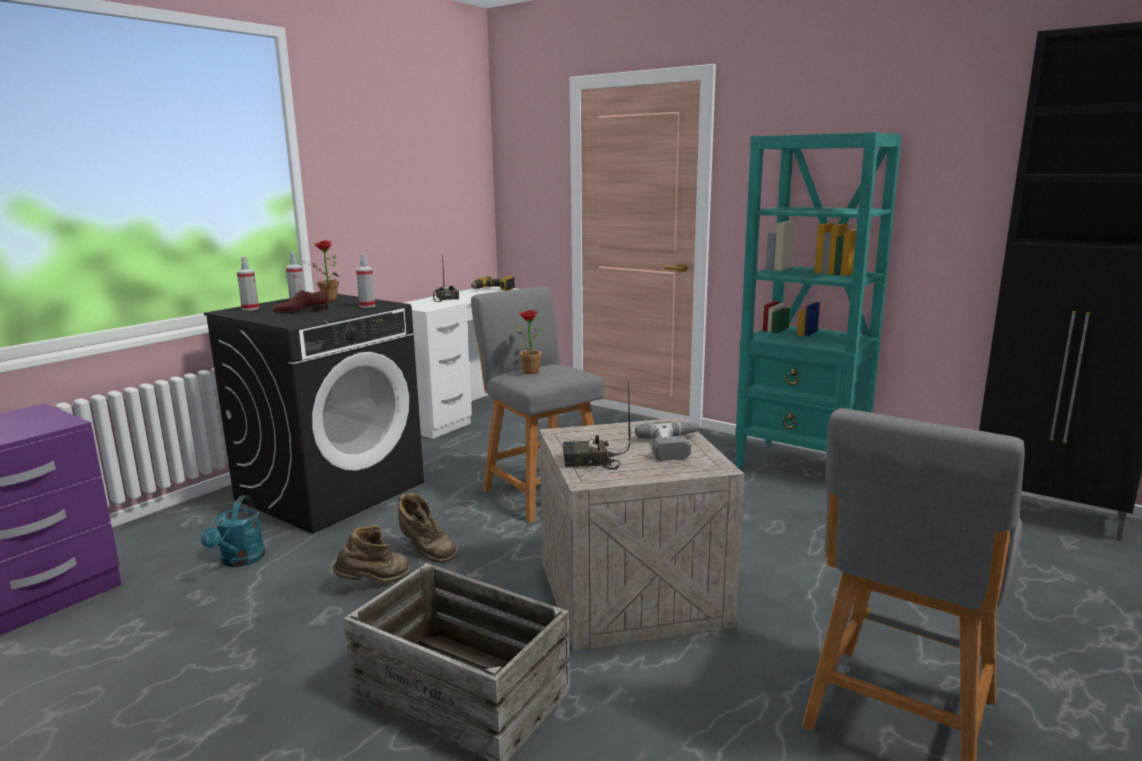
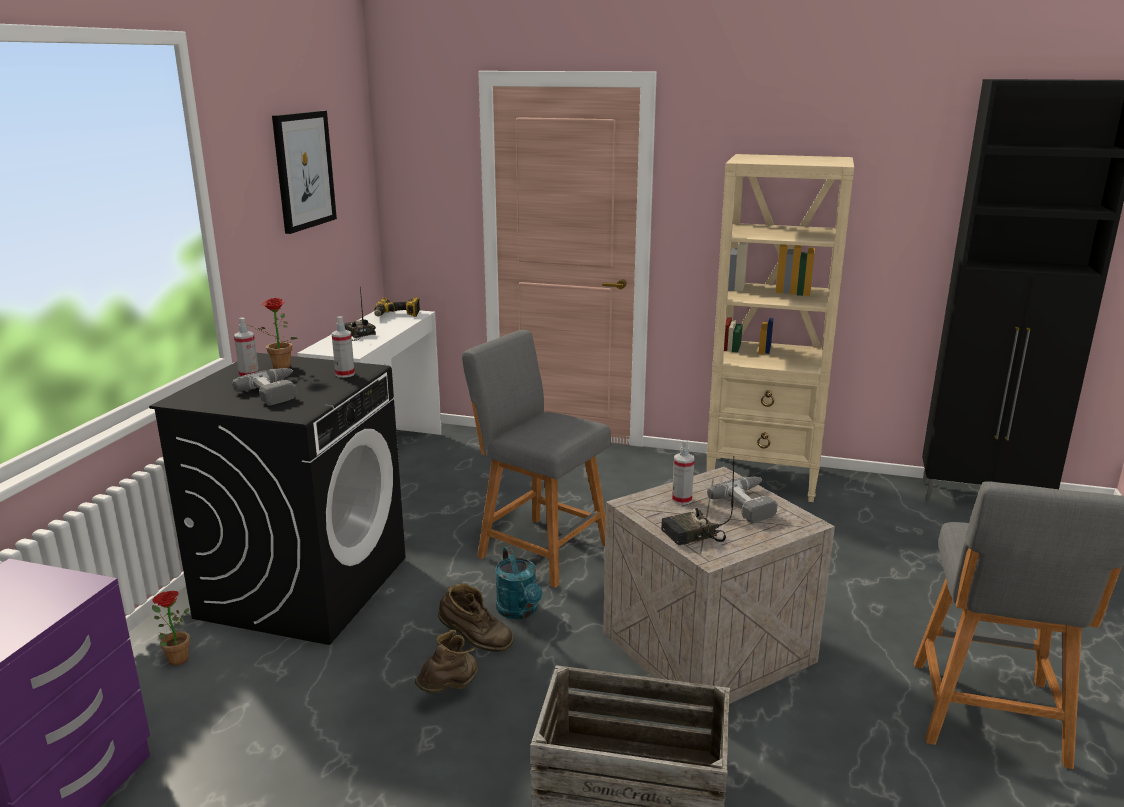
camera: 20 degrees left, 5 degrees up
turquoise watering can [201,495,265,567] -> turquoise watering can moved to [495,546,542,619]
spray bottle [237,257,259,310] -> spray bottle moved to [672,440,694,505]
brown shoe [273,290,328,313] -> power drill [232,368,297,405]
potted plant [516,310,545,374] -> potted plant moved to [152,591,190,665]
turquoise bookcase [735,132,902,468] -> beige bookcase [707,154,854,502]
none -> picture [272,111,337,234]

